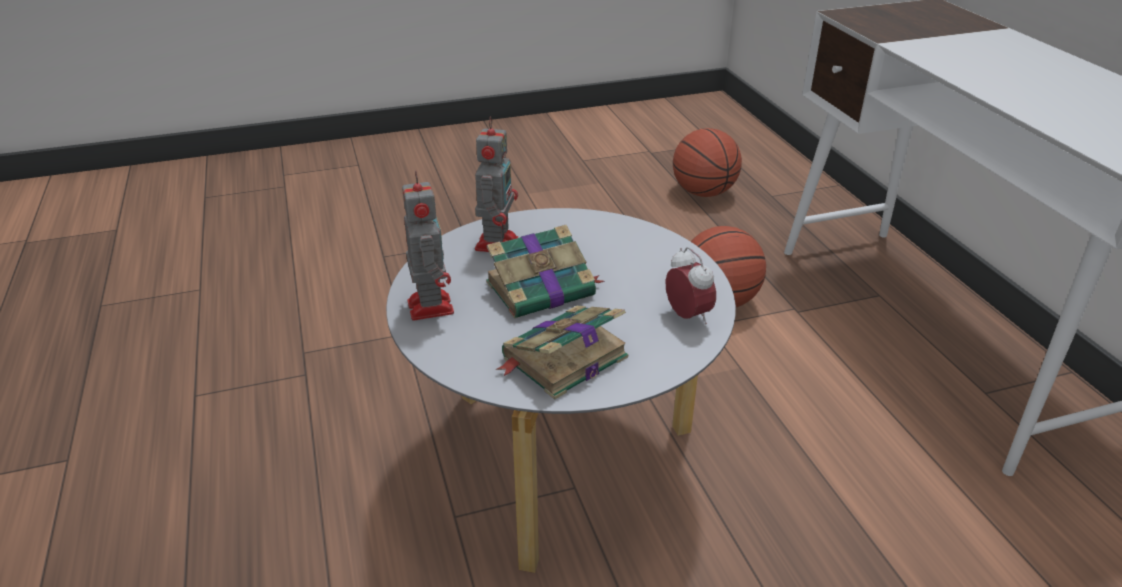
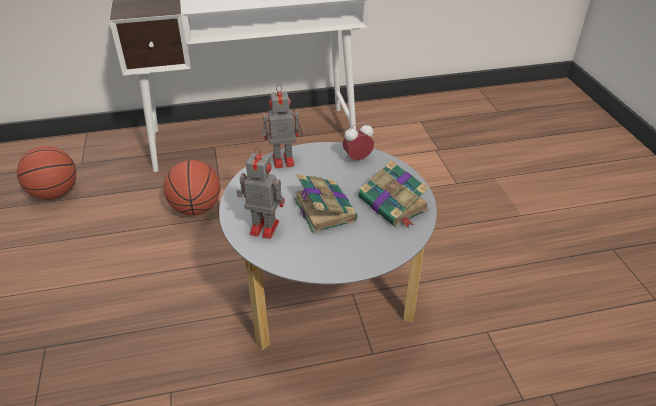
camera: 85 degrees left, 5 degrees up
toy robot [402,170,454,321] -> toy robot moved to [261,85,299,168]

